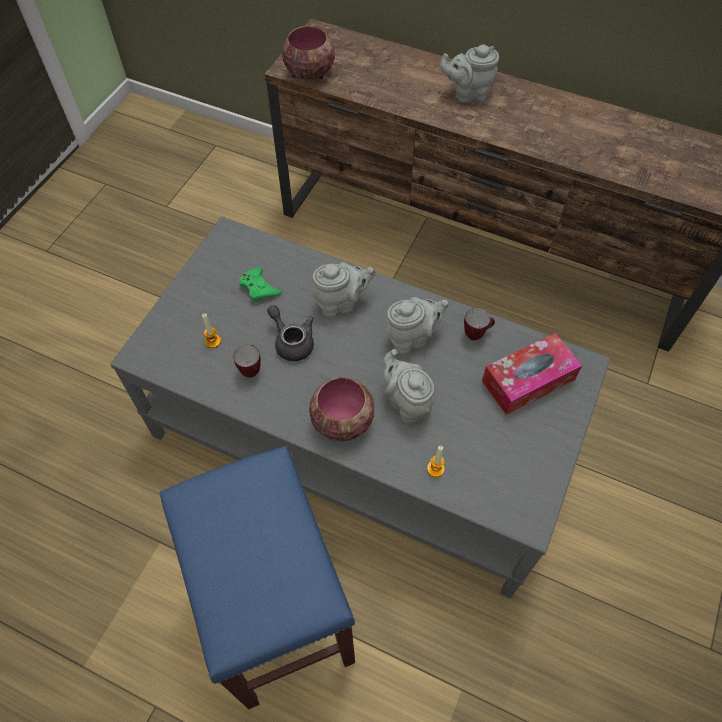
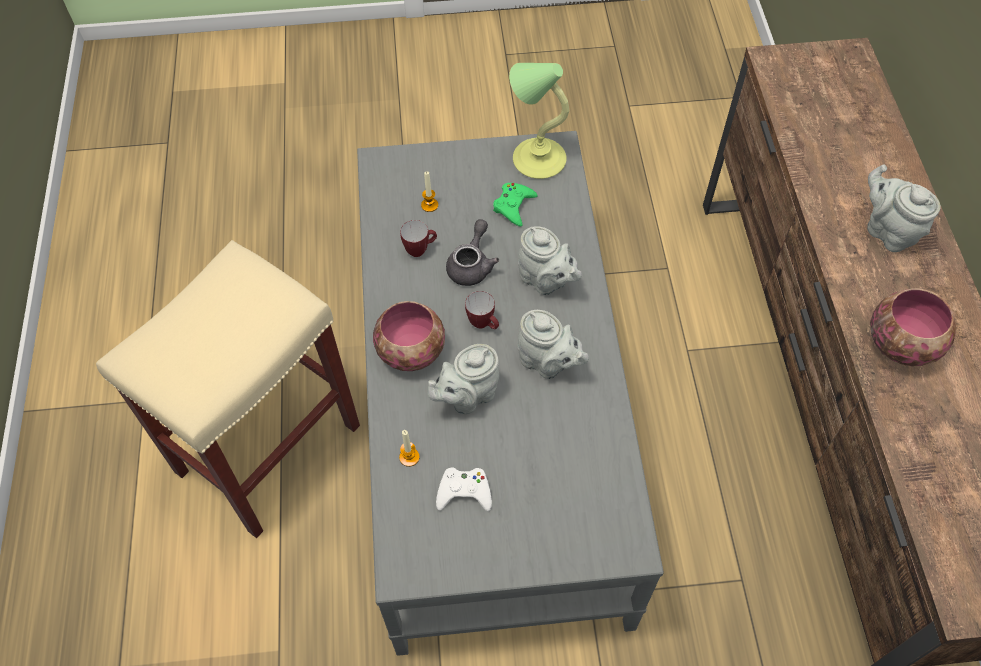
camera: 60 degrees right, 0 degrees up
blue stool [159,446,355,709] -> beige stool [96,240,360,538]
bowl [282,26,335,80] -> bowl moved to [870,288,956,366]
grey teapot [383,349,435,423] -> grey teapot turned 150 degrees counterclockwise [428,344,499,414]
mug [464,308,495,340] -> mug moved to [465,291,499,329]
tissue box [482,333,582,415] -> none
none -> white game controller [436,468,492,511]
none -> table lamp [509,63,570,179]

